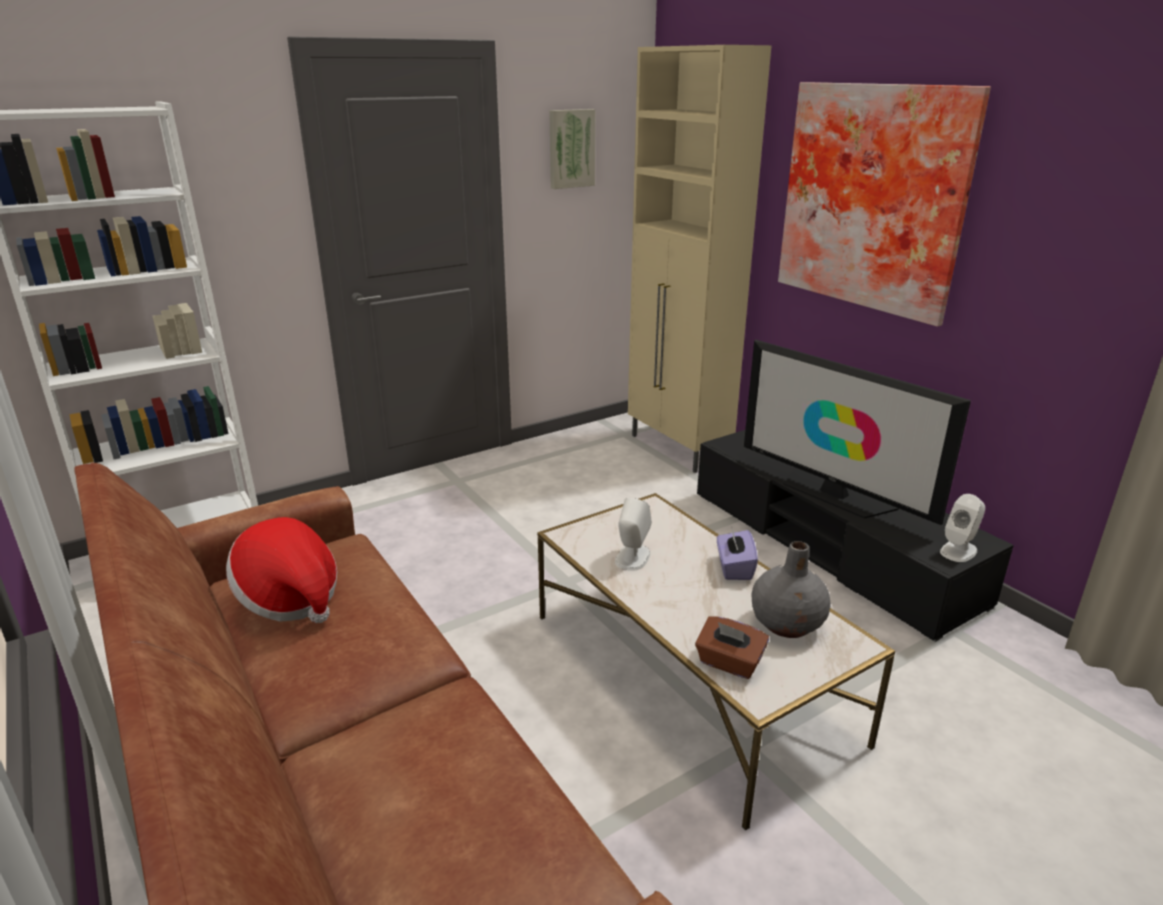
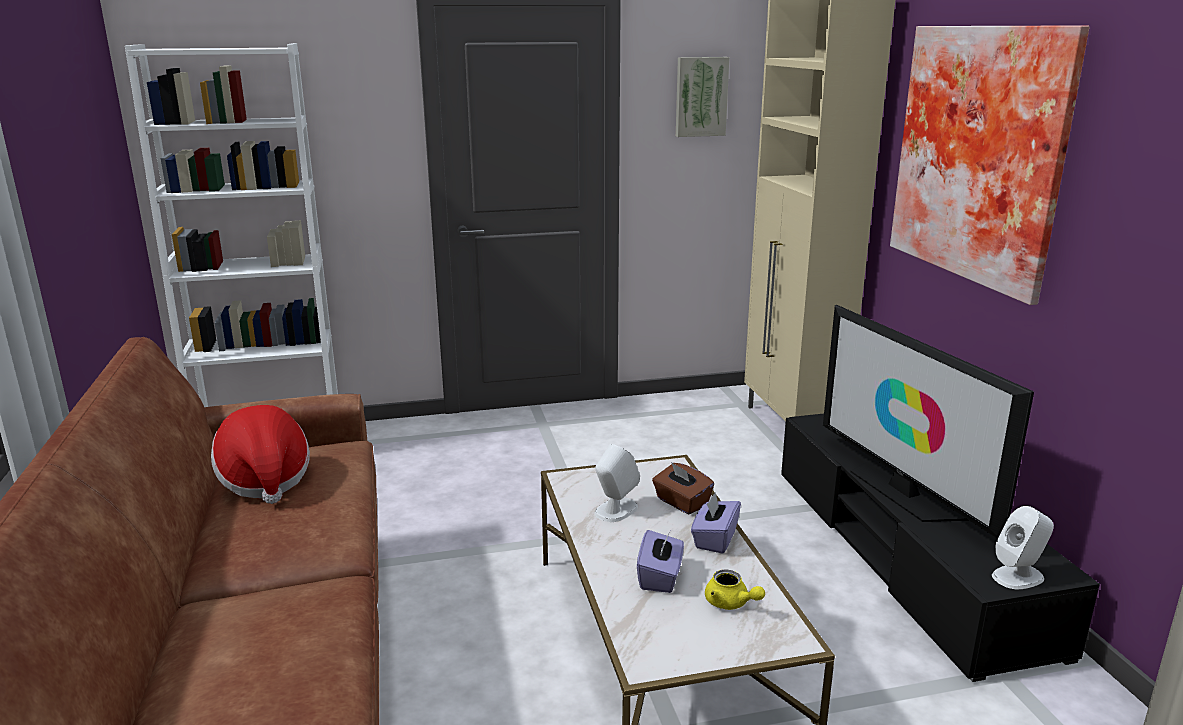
camera: 20 degrees right, 5 degrees down
brown tissue box [695,616,769,679] -> brown tissue box moved to [652,462,714,514]
grey vase [751,541,831,638] -> yellow teapot [705,570,765,610]
none -> purple tissue box [637,530,684,593]

